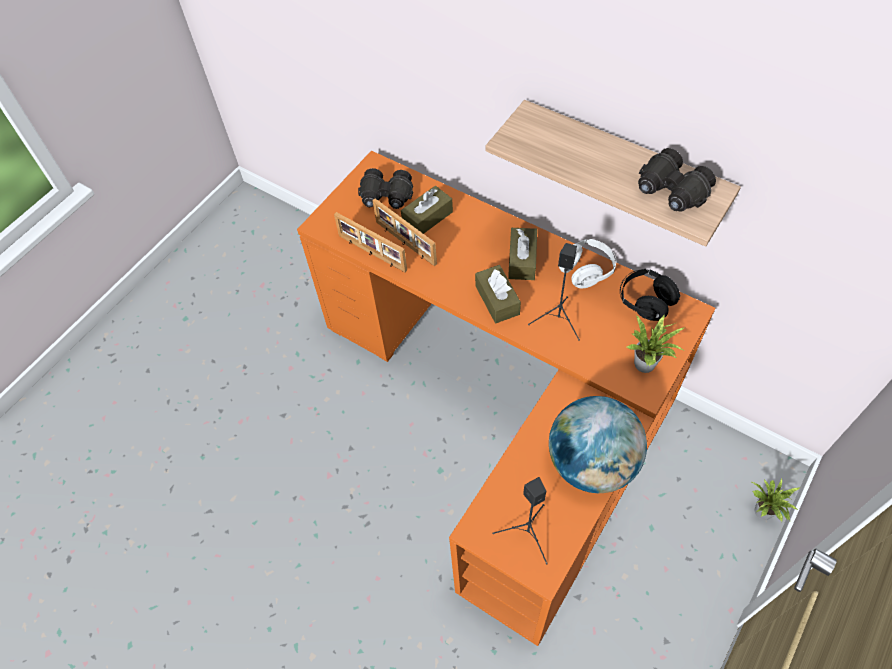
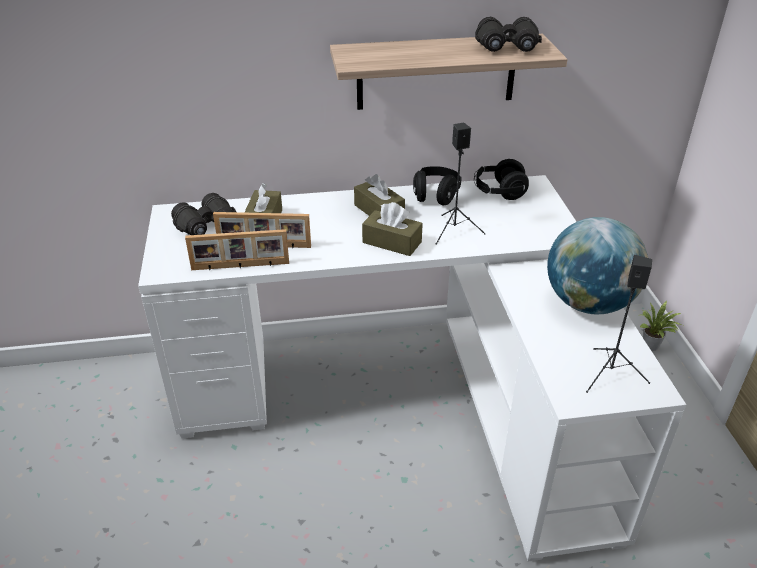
camera: 45 degrees left, 20 degrees down
orange desk [297,151,716,646] -> white desk [138,175,686,561]
white headphones [559,239,616,288] -> black headphones [413,166,462,206]
potted plant [627,314,685,373] -> none

